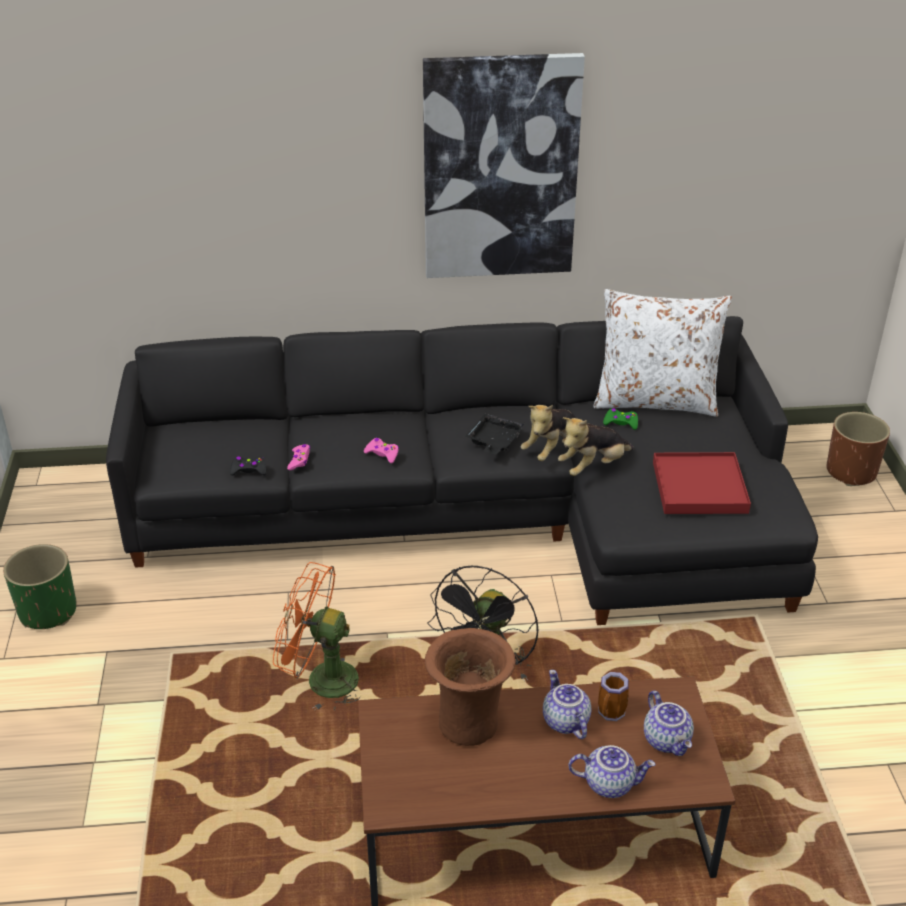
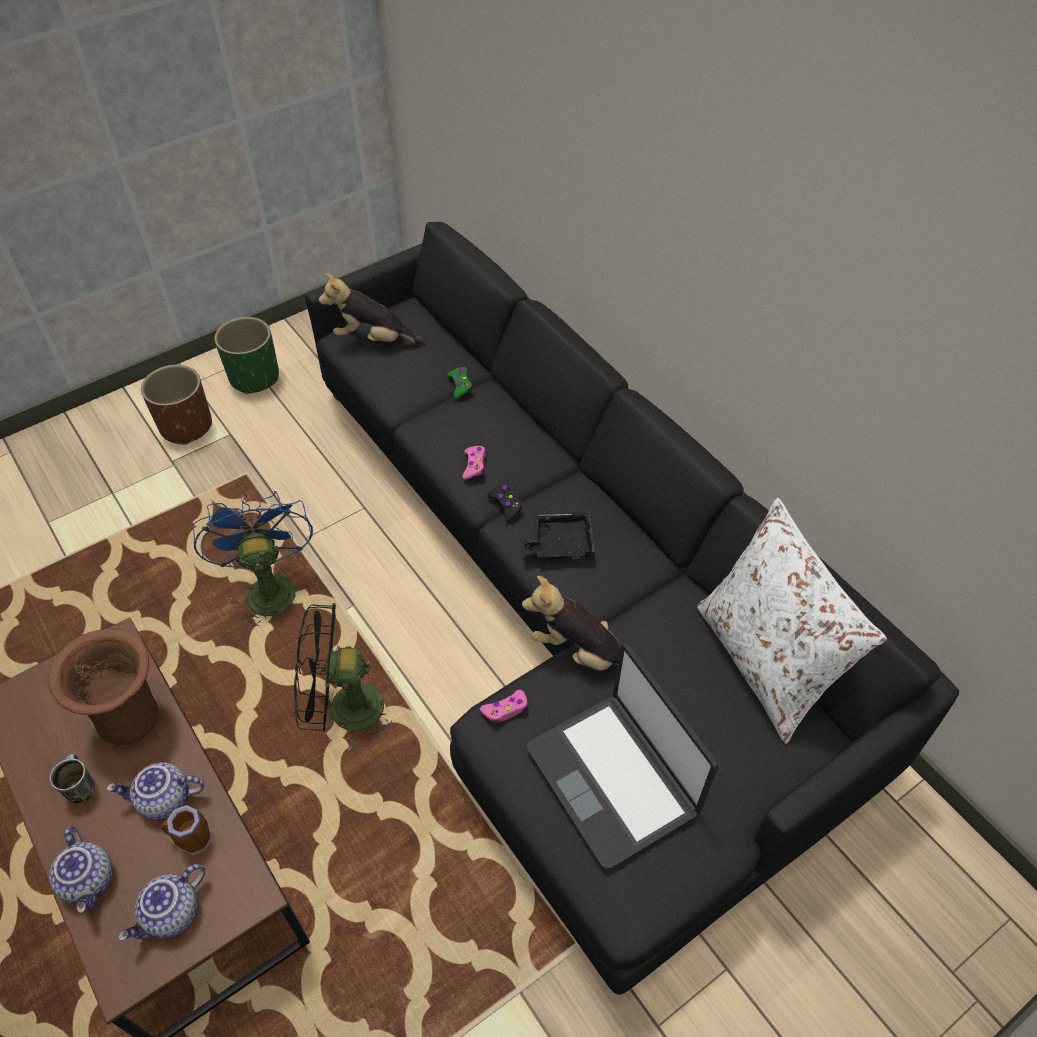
camera: 60 degrees right, 15 degrees up
black game controller [230,456,266,475] -> black game controller moved to [488,484,523,522]
orange fan [273,562,360,711] -> blue fan [193,491,313,627]
pink game controller [287,444,310,470] -> pink game controller moved to [480,690,528,723]
picture [423,53,585,278] -> none
plush toy [521,405,578,461] -> plush toy moved to [319,273,426,344]
teapot [543,670,591,739] -> teapot turned 135 degrees counterclockwise [107,762,204,820]
green game controller [603,408,638,430] -> green game controller moved to [447,367,472,399]
red tray [653,452,751,514] -> laptop [527,644,718,869]
brown planter [826,412,890,486] -> brown planter moved to [141,365,212,445]
none -> mug [50,754,96,803]

